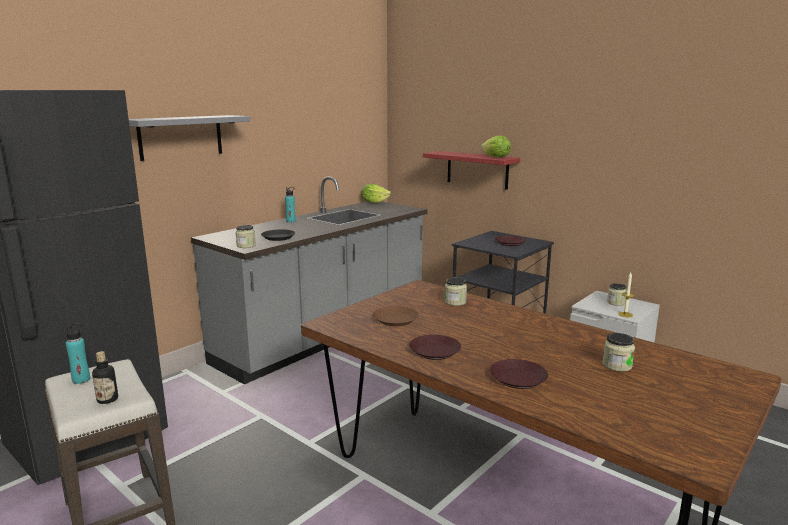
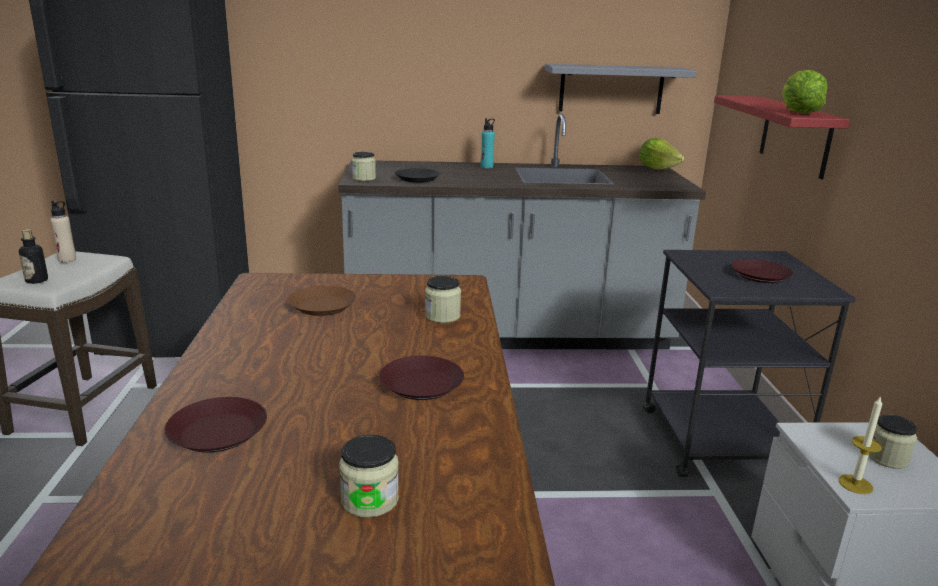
camera: 45 degrees right, 5 degrees up
turquoise bottle [66,323,90,384] -> beige bottle [50,201,76,262]
grey shelf [129,115,251,161] -> grey shelf moved to [544,64,697,114]
brown plate [409,335,461,360] -> brown plate moved to [379,356,464,400]

